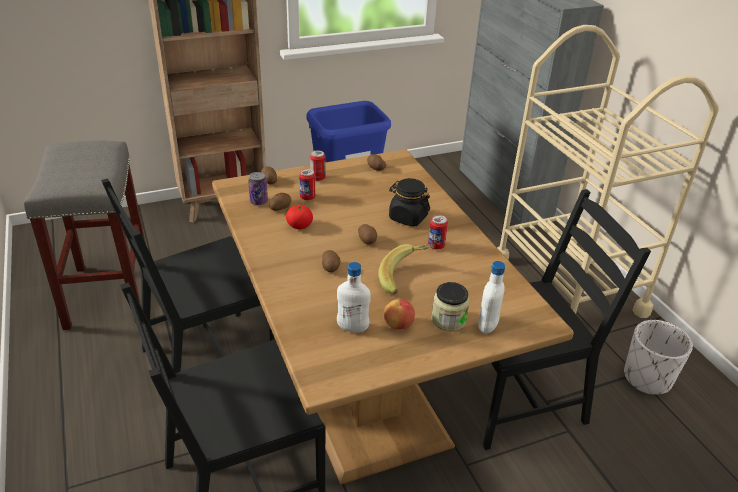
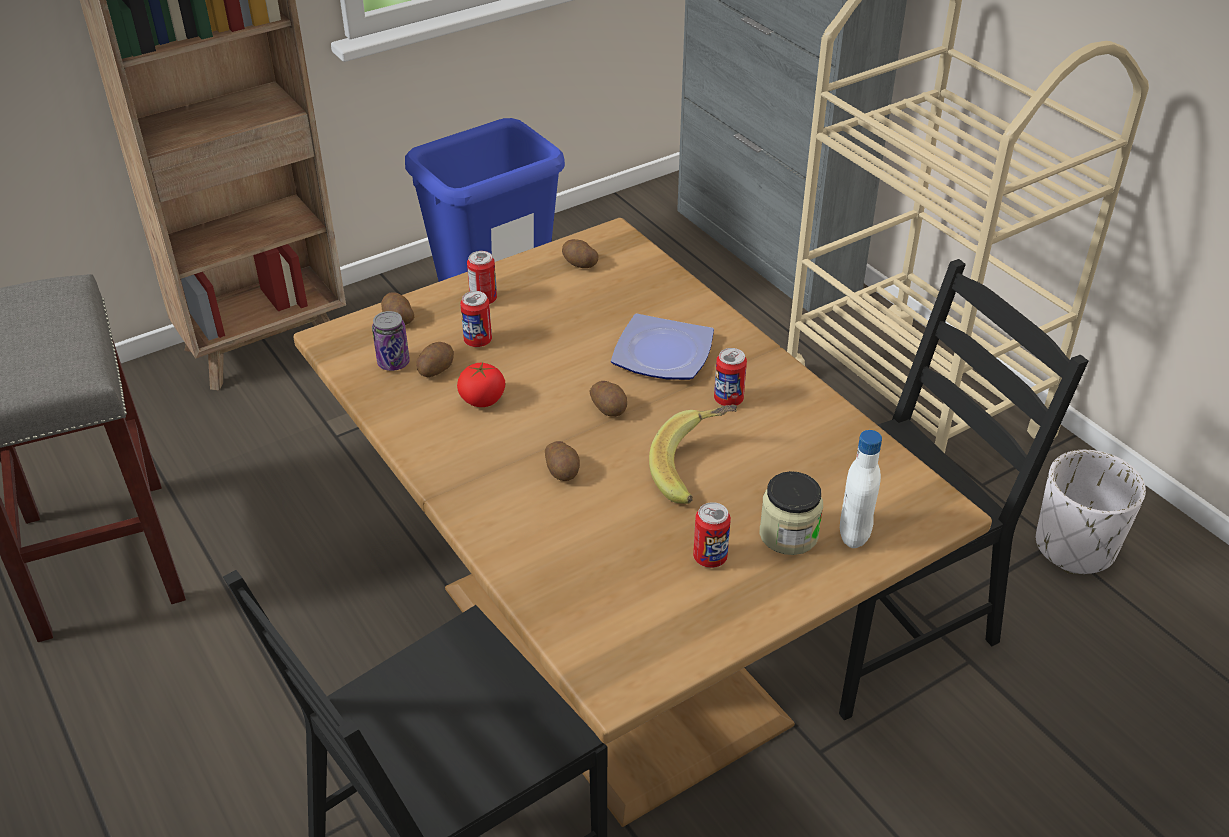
camera: 10 degrees left, 5 degrees up
black chair [101,179,275,373] -> none
white bottle [337,262,371,333] -> none
apple [384,299,415,329] -> can [693,502,731,568]
black jar [389,178,430,227] -> plate [611,313,714,380]

